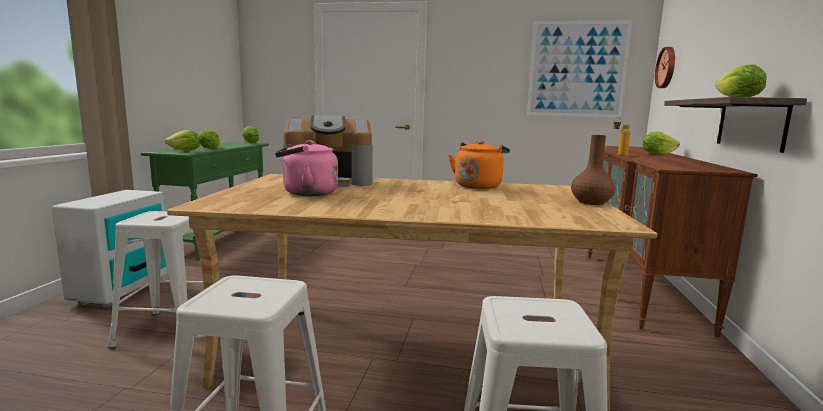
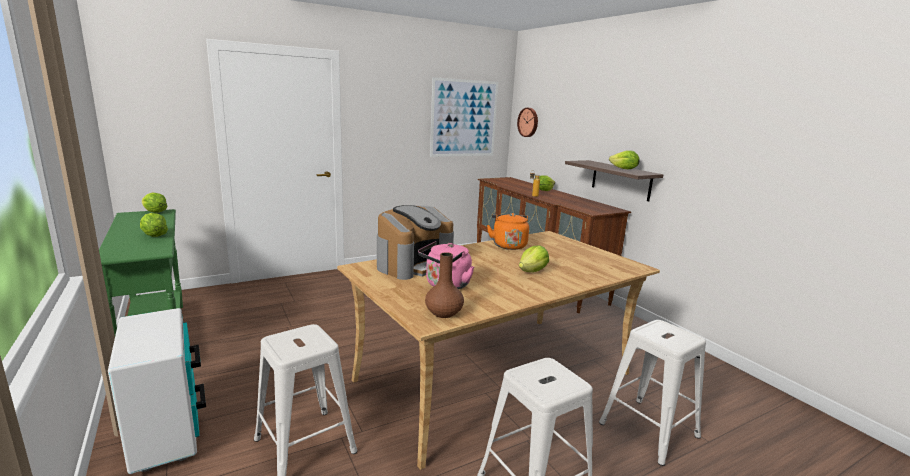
camera: 40 degrees left, 5 degrees up
lettuce [165,130,201,151] -> lettuce moved to [519,245,549,272]
brown vase [571,135,616,205] -> brown vase moved to [425,252,464,318]

